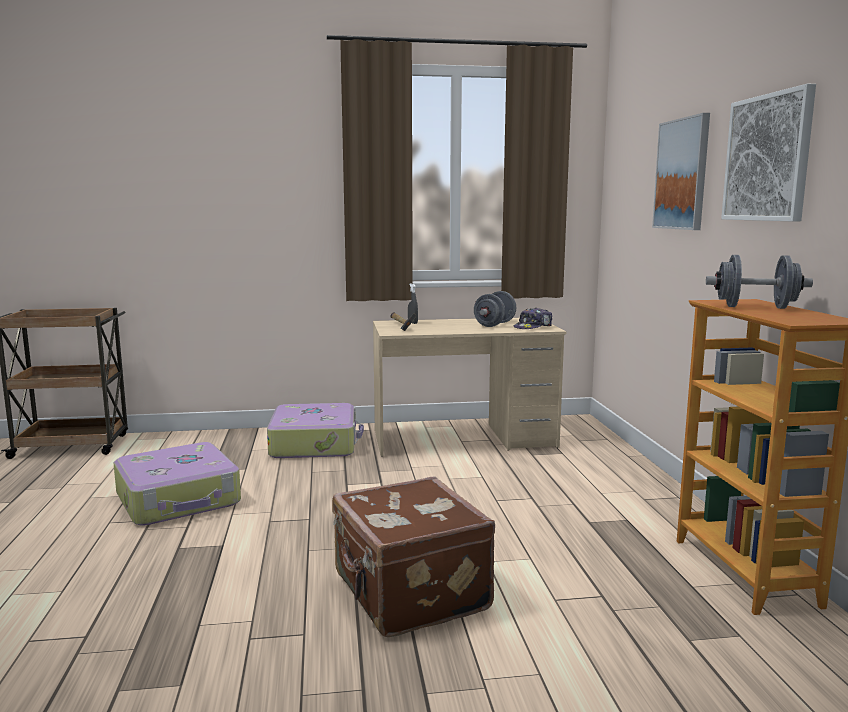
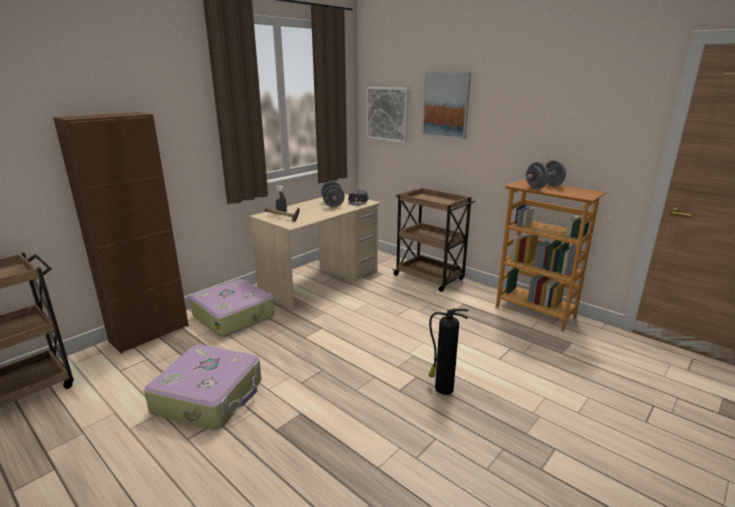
camera: 40 degrees left, 10 degrees up
brown suitcase [332,477,495,637] -> fire extinguisher [429,308,468,395]
picture [721,84,816,221] -> picture moved to [367,87,409,143]
none -> brown cabinet [53,112,189,354]
none -> brown cart [392,187,475,292]

